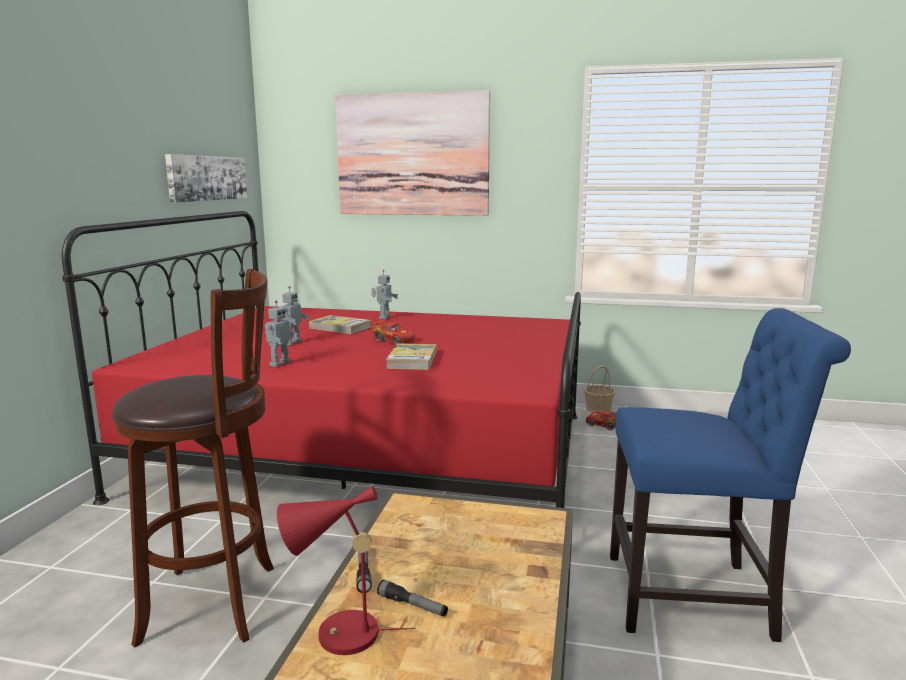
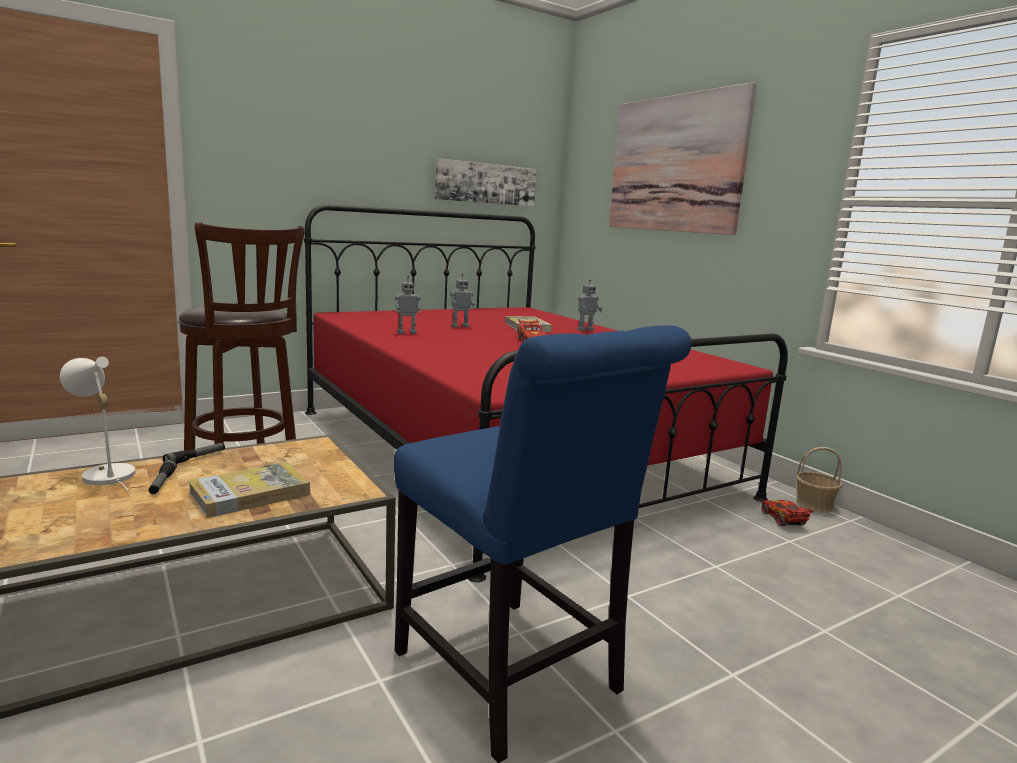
camera: 45 degrees right, 0 degrees up
red table lamp [277,485,416,655] -> white table lamp [60,357,136,491]
book [386,343,436,370] -> book moved to [188,462,310,518]

